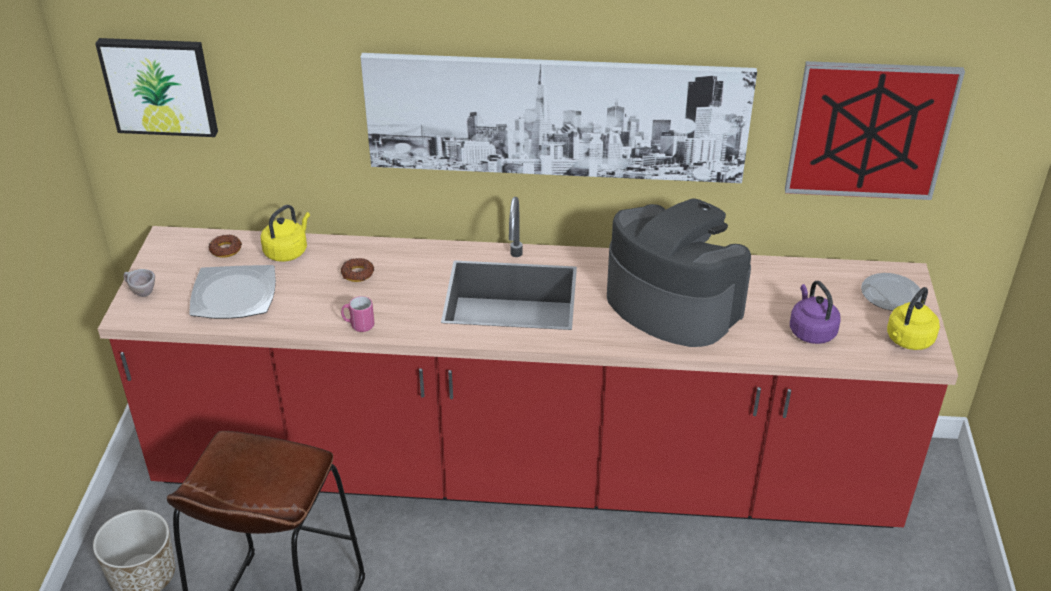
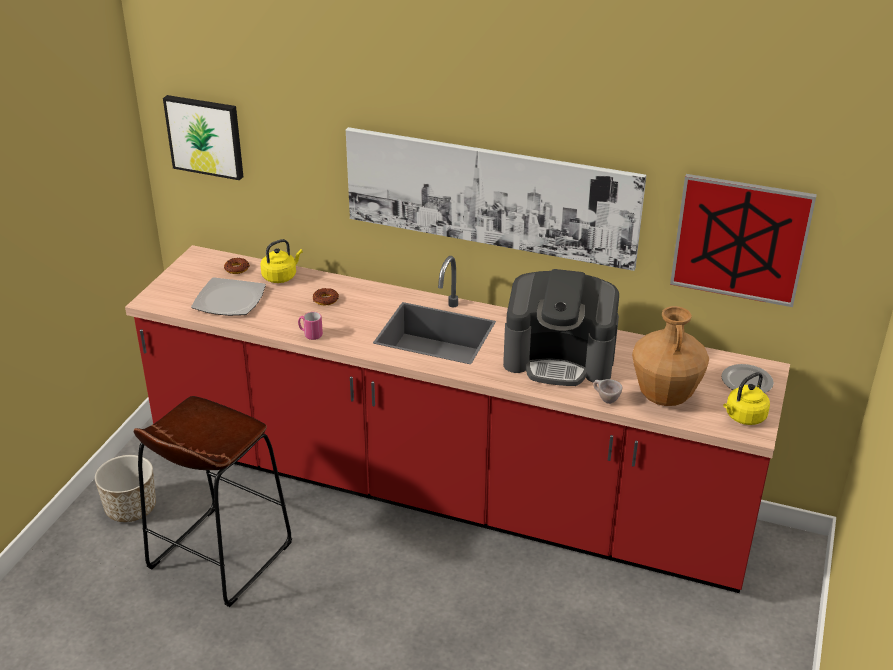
camera: 15 degrees right, 5 degrees down
beige cup [123,269,155,297] -> beige cup moved to [593,379,622,404]
coffee machine [607,198,751,347] -> coffee machine turned 135 degrees clockwise [503,269,619,386]
purple kettle [790,281,841,344] -> brown vase [632,306,709,406]

